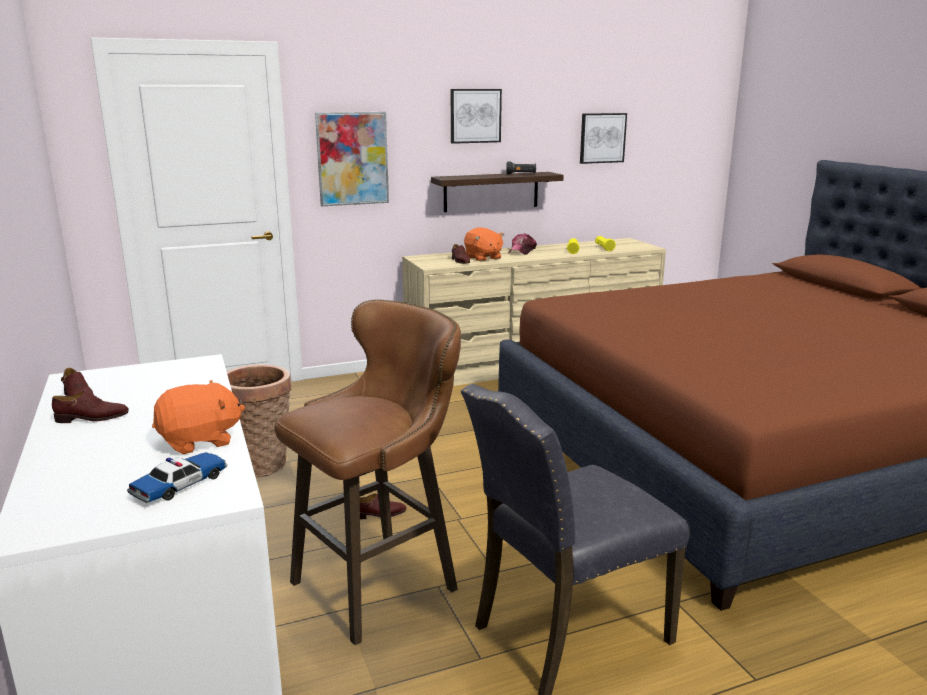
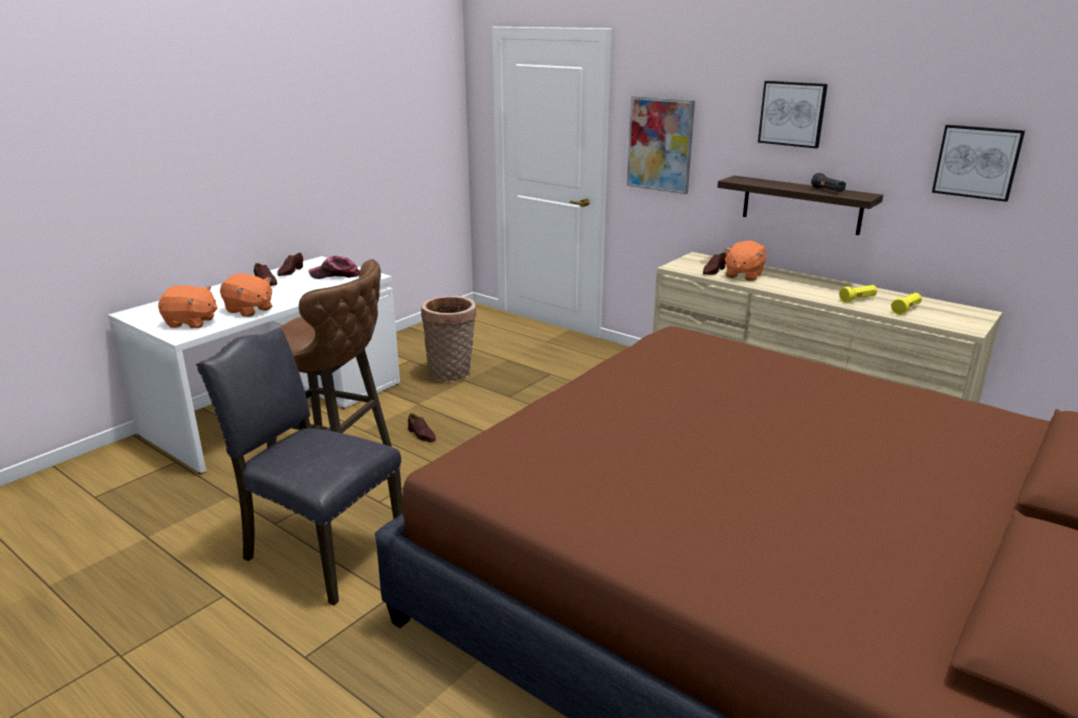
camera: 60 degrees right, 5 degrees up
toy car [127,452,228,503] -> orange plush toy [158,285,218,328]
cap [508,233,537,255] -> cap moved to [309,256,360,279]

